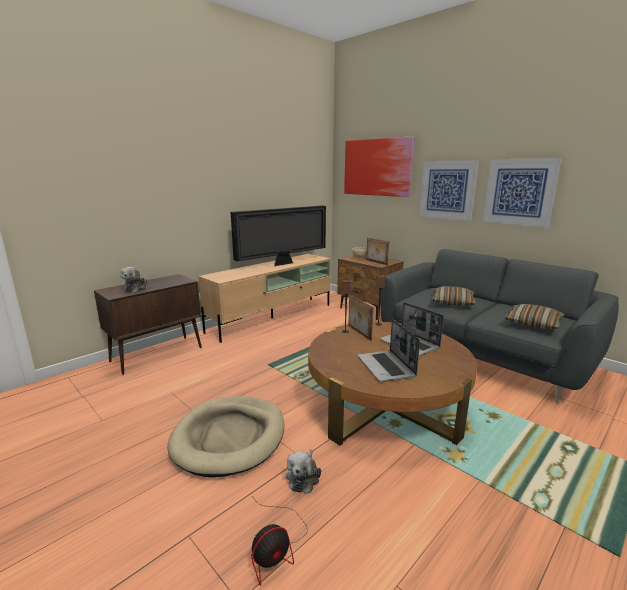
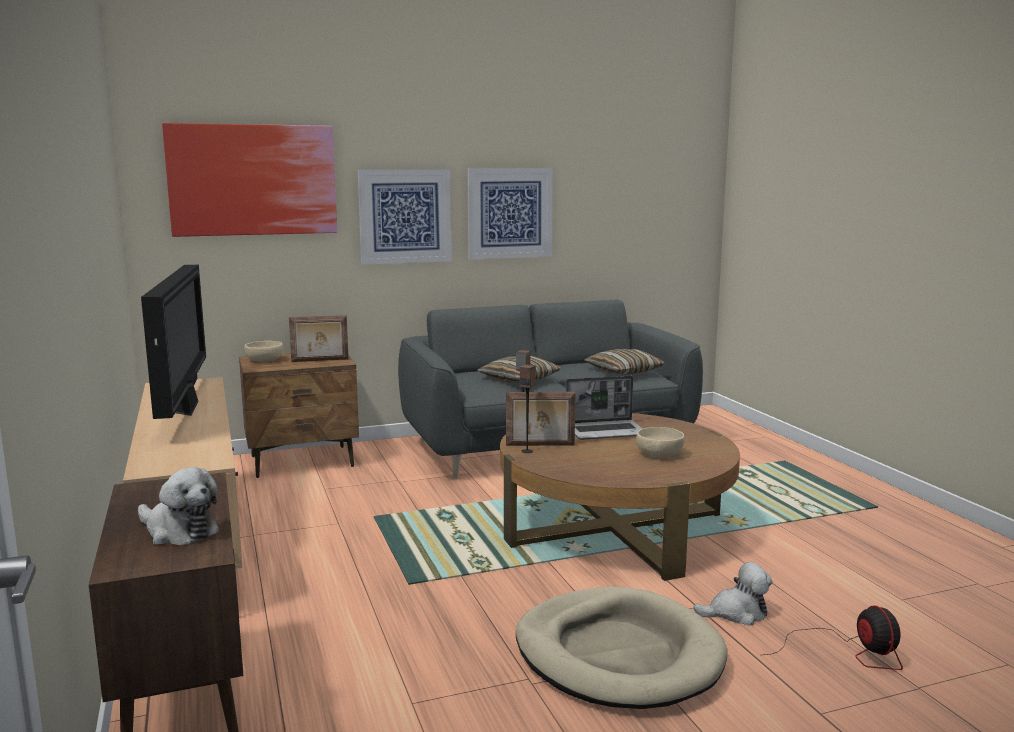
camera: 65 degrees left, 5 degrees down
plush toy [286,449,321,493] -> plush toy turned 45 degrees counterclockwise [693,562,773,626]
laptop [357,319,420,382] -> beige bowl [636,427,685,458]

